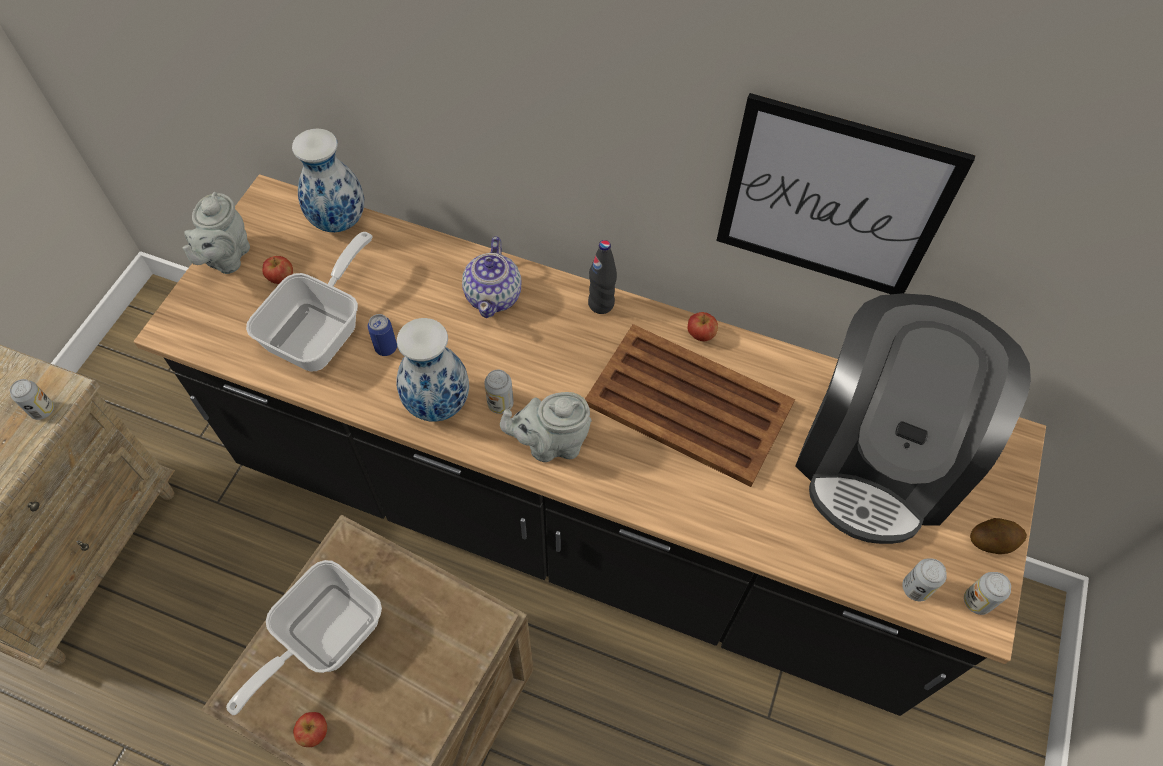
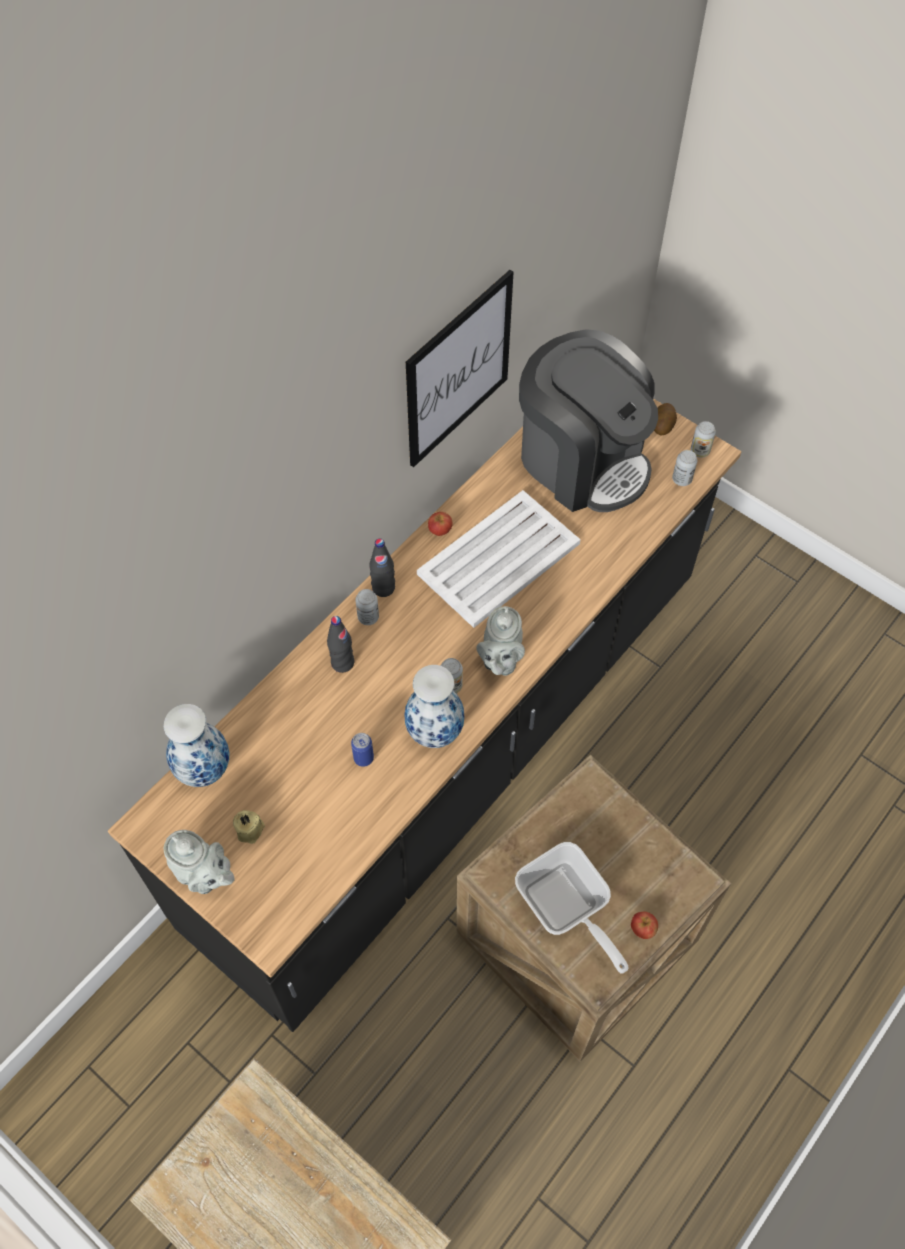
camera: 70 degrees left, 0 degrees up
can [10,379,54,420] -> can moved to [355,589,379,625]
frying pan [246,232,372,372] -> none
apple [263,256,293,284] -> beige candle [233,810,265,844]
teapot [462,237,521,318] -> black bottle [327,616,354,673]
brown tray [585,324,795,487] -> white tray [417,490,581,628]

